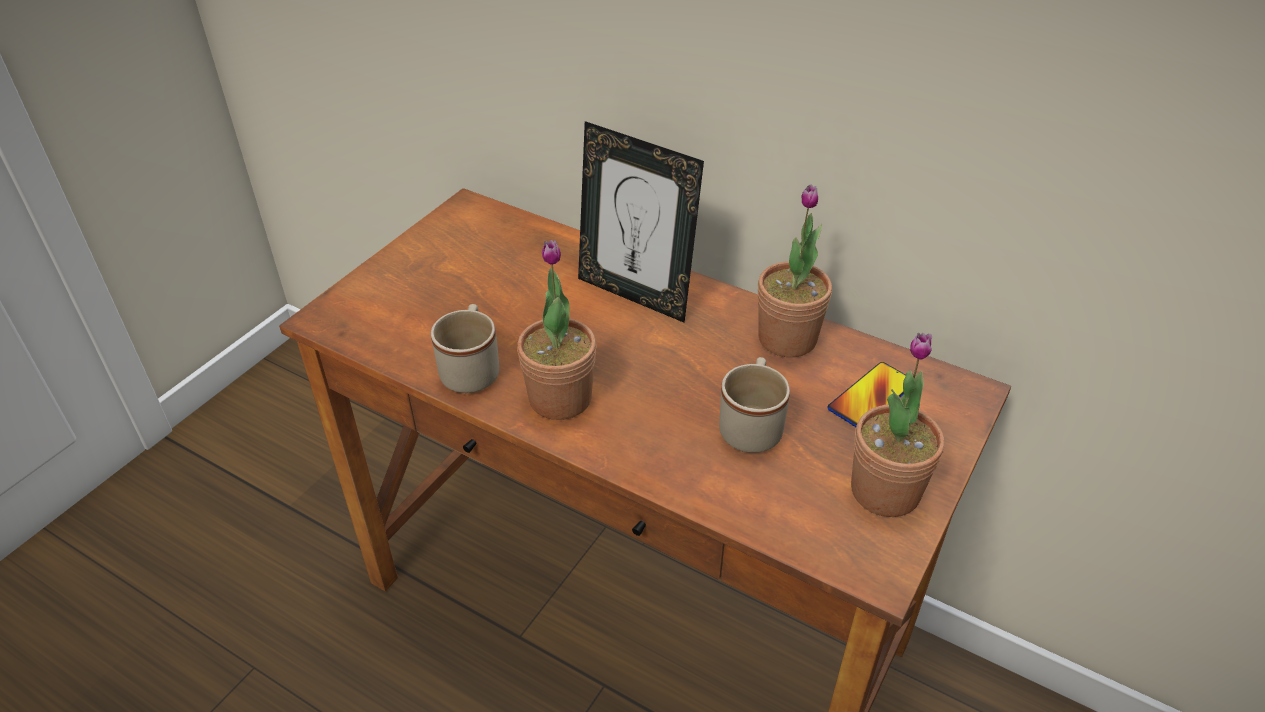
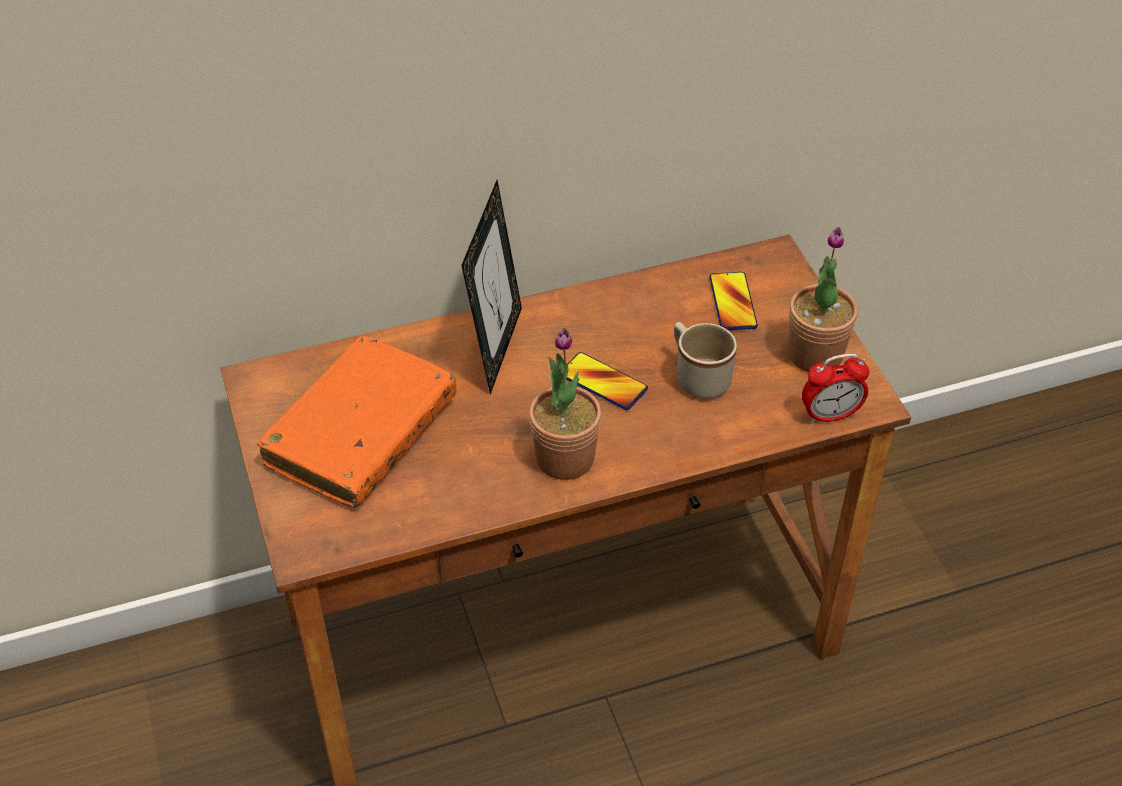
camera: 50 degrees left, 5 degrees up
beige mug [431,304,499,393] -> none
picture frame [578,121,704,323] -> picture frame turned 60 degrees counterclockwise [461,180,522,395]
potted plant [758,184,832,357] -> none
none -> orange book [257,336,456,508]
none -> phone [566,352,648,410]
none -> alarm clock [802,354,869,424]

